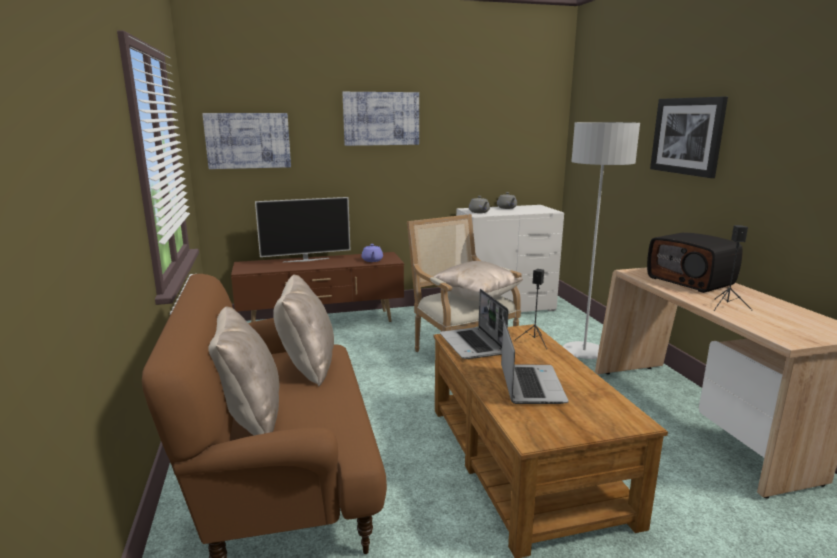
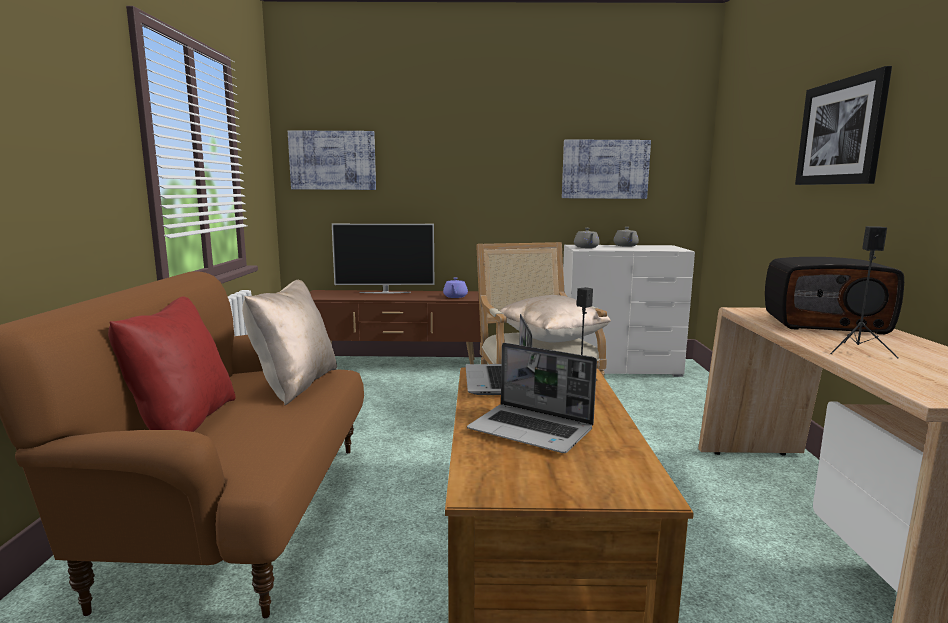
camera: 15 degrees right, 5 degrees down
beige pillow [208,306,279,435] -> red pillow [108,296,236,432]
picture [342,92,419,146] -> picture moved to [562,139,651,199]
laptop [501,321,569,404] -> laptop turned 105 degrees clockwise [467,343,597,453]
grey floor lamp [563,122,640,359] -> none
radio [647,232,743,293] -> radio turned 60 degrees counterclockwise [765,257,904,334]

